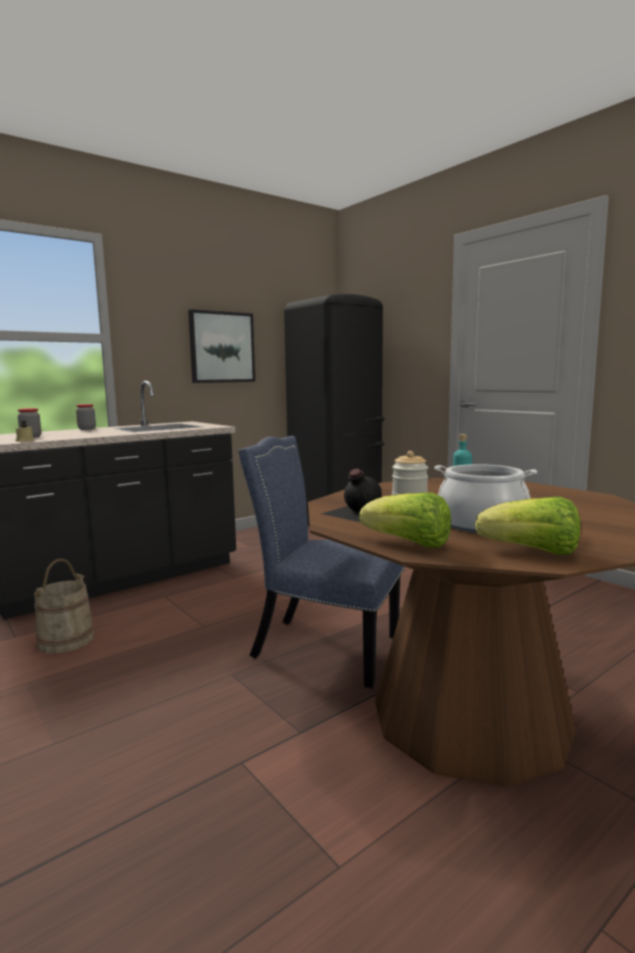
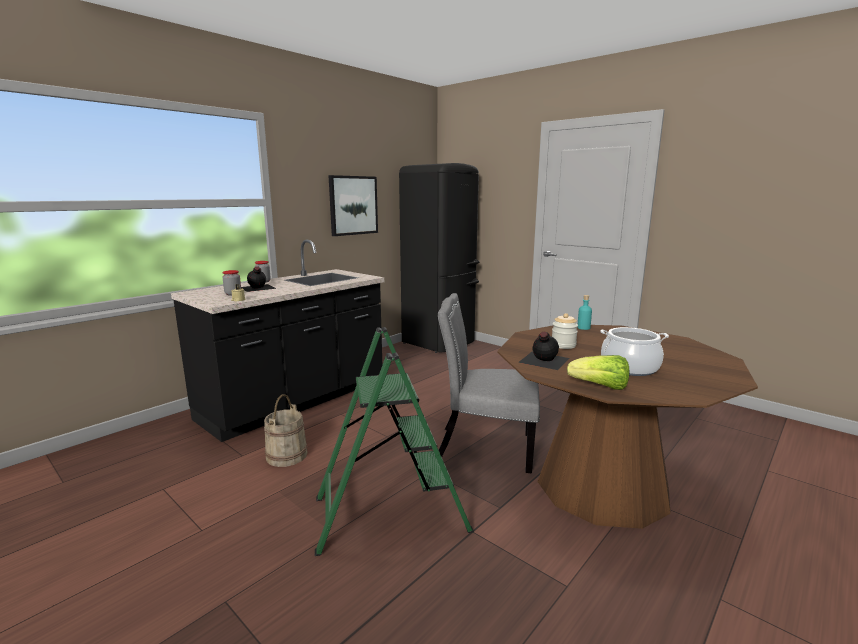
camera: 10 degrees left, 5 degrees up
blue chair [238,436,404,688] -> grey chair [438,293,540,473]
lettuce [475,497,580,555] -> none
none -> black bottle [241,266,276,292]
none -> green step ladder [315,327,474,556]

